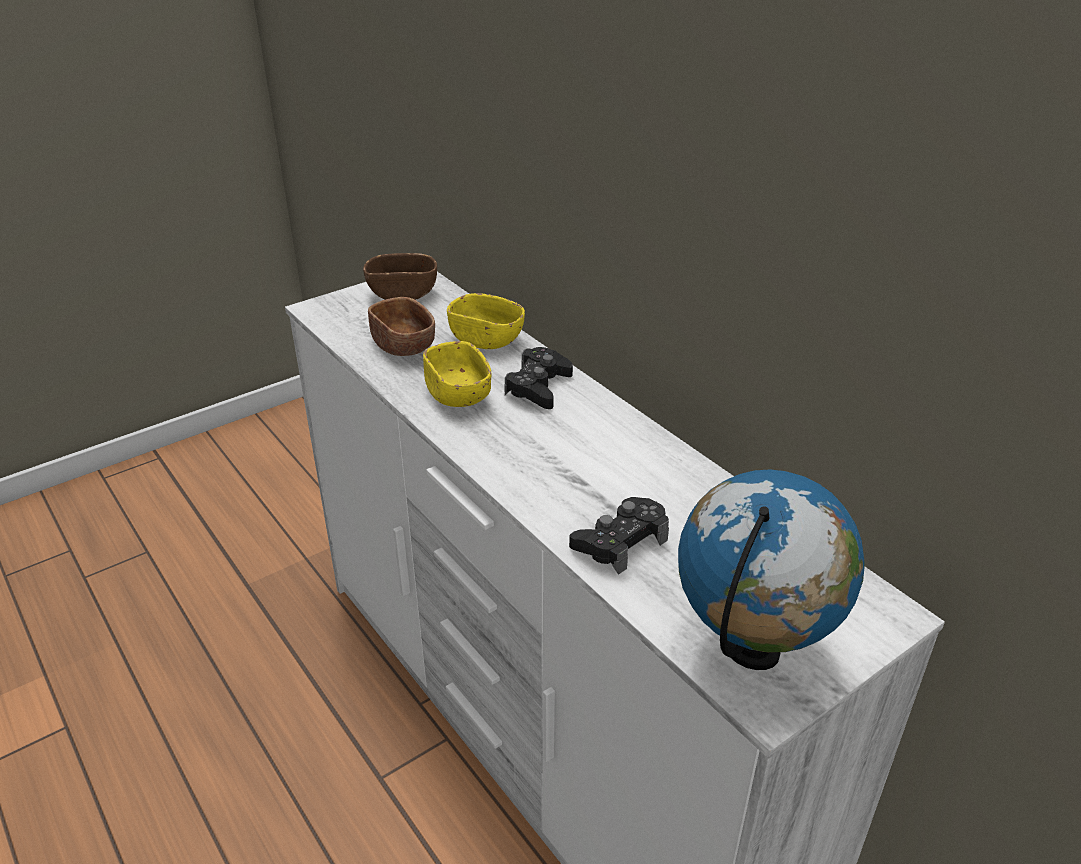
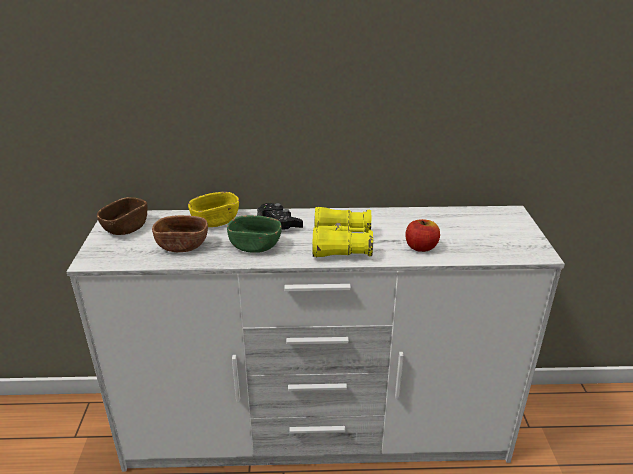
camera: 55 degrees left, 5 degrees down
yellow bowl [423,341,491,407] -> green bowl [227,215,282,253]
black game controller [569,497,669,575] -> apple [405,219,440,252]
globe [678,469,865,670] -> none
none -> yellow binoculars [312,207,373,257]

